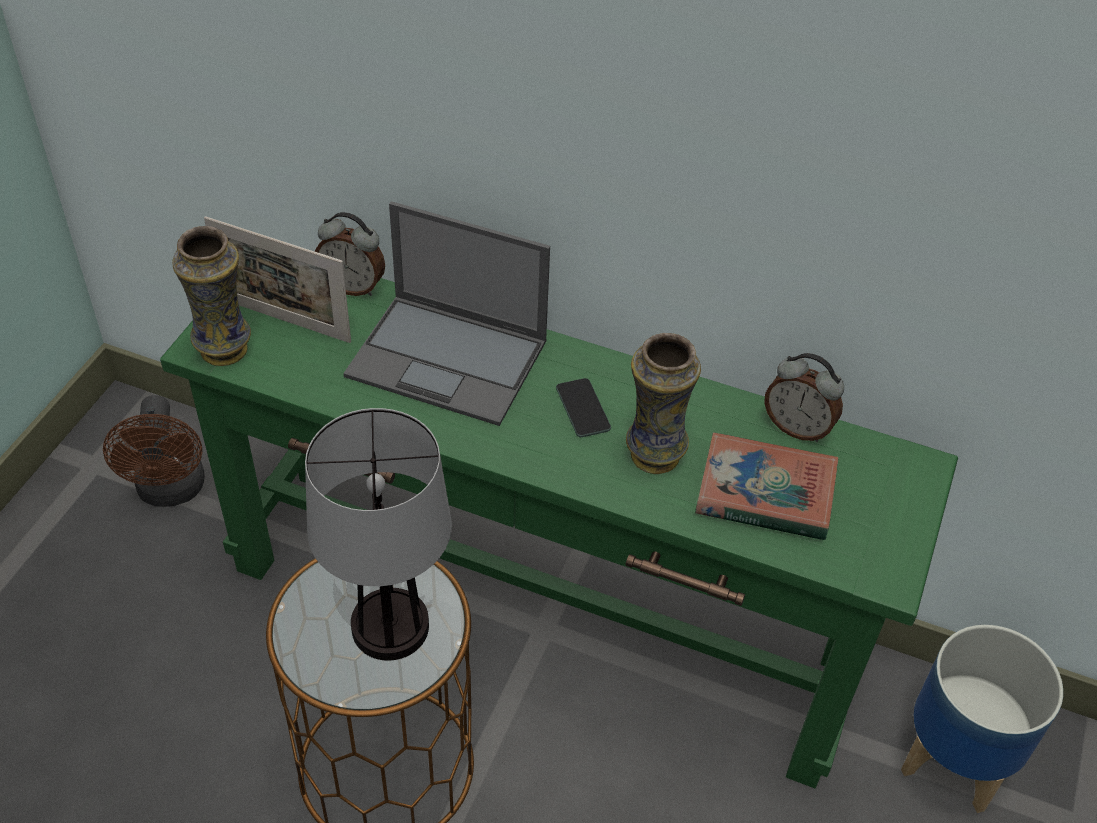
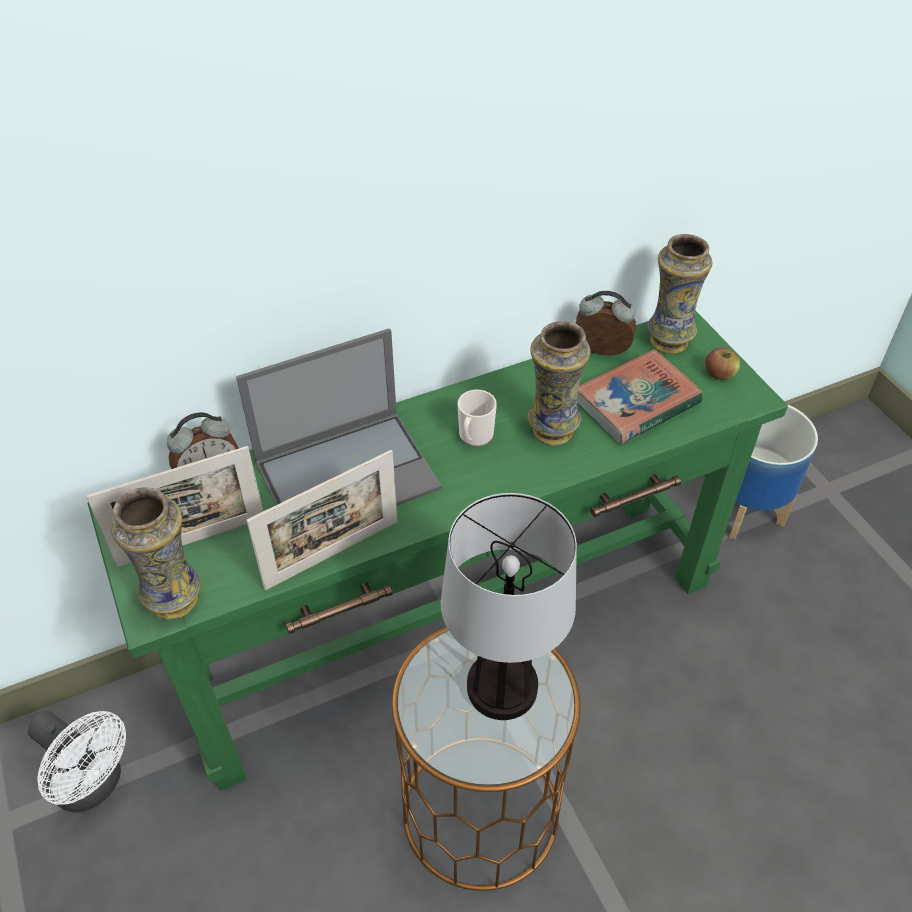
camera: 45 degrees left, 0 degrees up
brown fan [103,395,205,507] -> white fan [28,711,126,813]
phone [556,378,611,437] -> mug [458,390,497,446]
alarm clock [764,353,844,442] -> alarm clock turned 150 degrees counterclockwise [575,291,636,356]
none -> picture frame [246,450,398,590]
none -> vase [648,234,712,354]
none -> apple [706,348,740,380]

